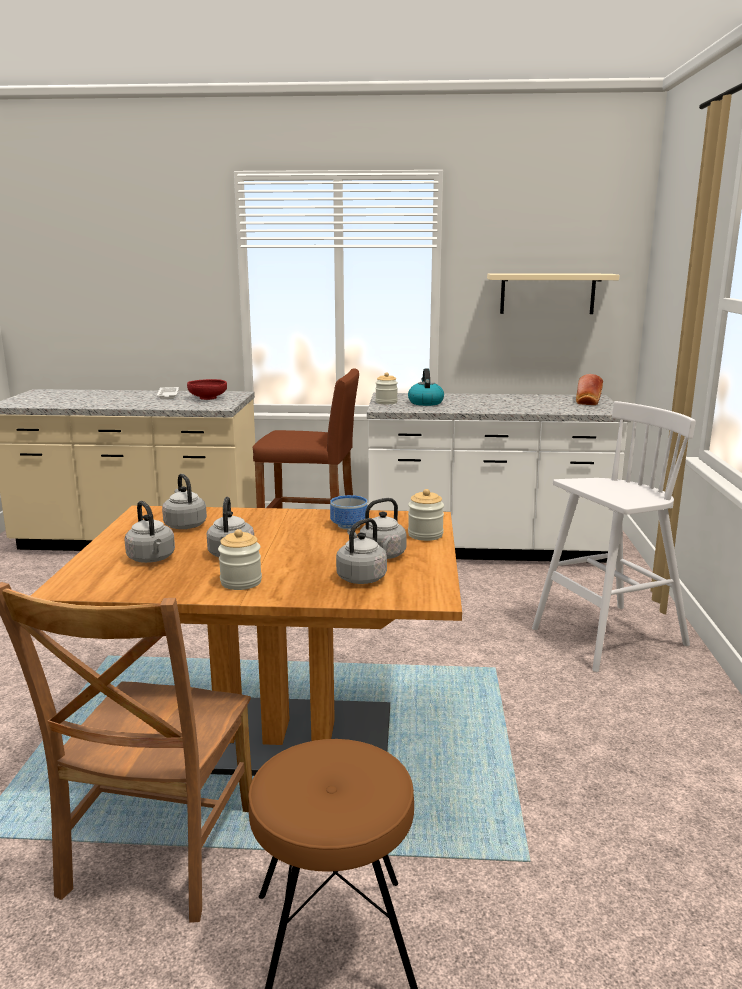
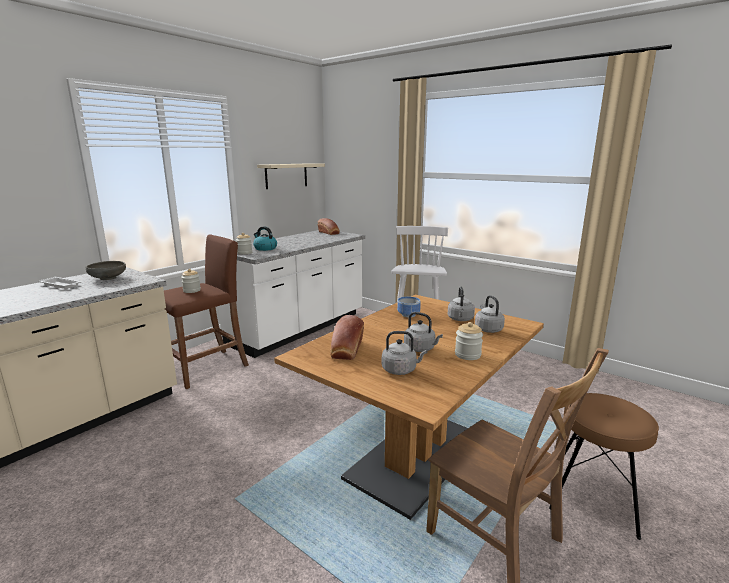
camera: 55 degrees left, 0 degrees up
grey kettle [162,474,207,529] -> bread [330,315,364,360]
red bowl [187,379,227,400] -> grey bowl [86,261,126,280]
jar [408,489,444,541] -> jar moved to [181,269,201,293]

